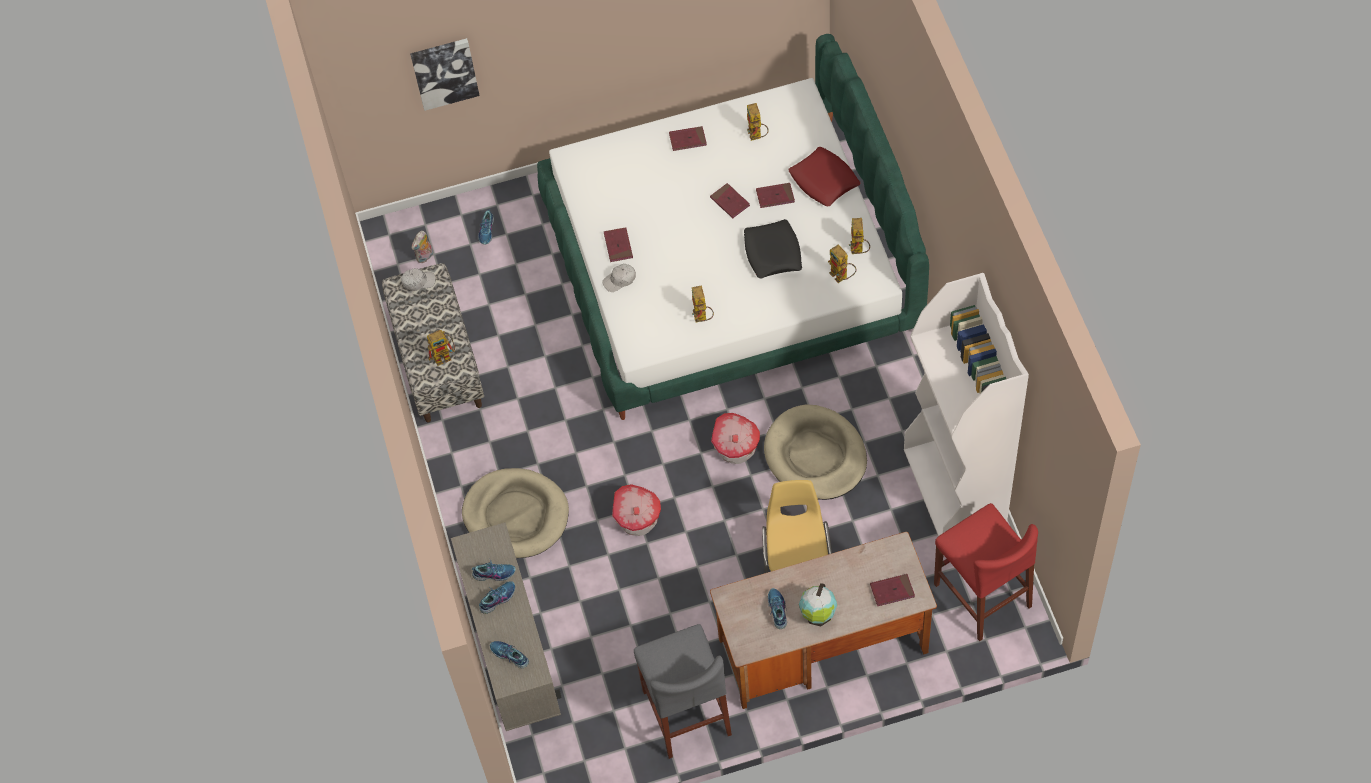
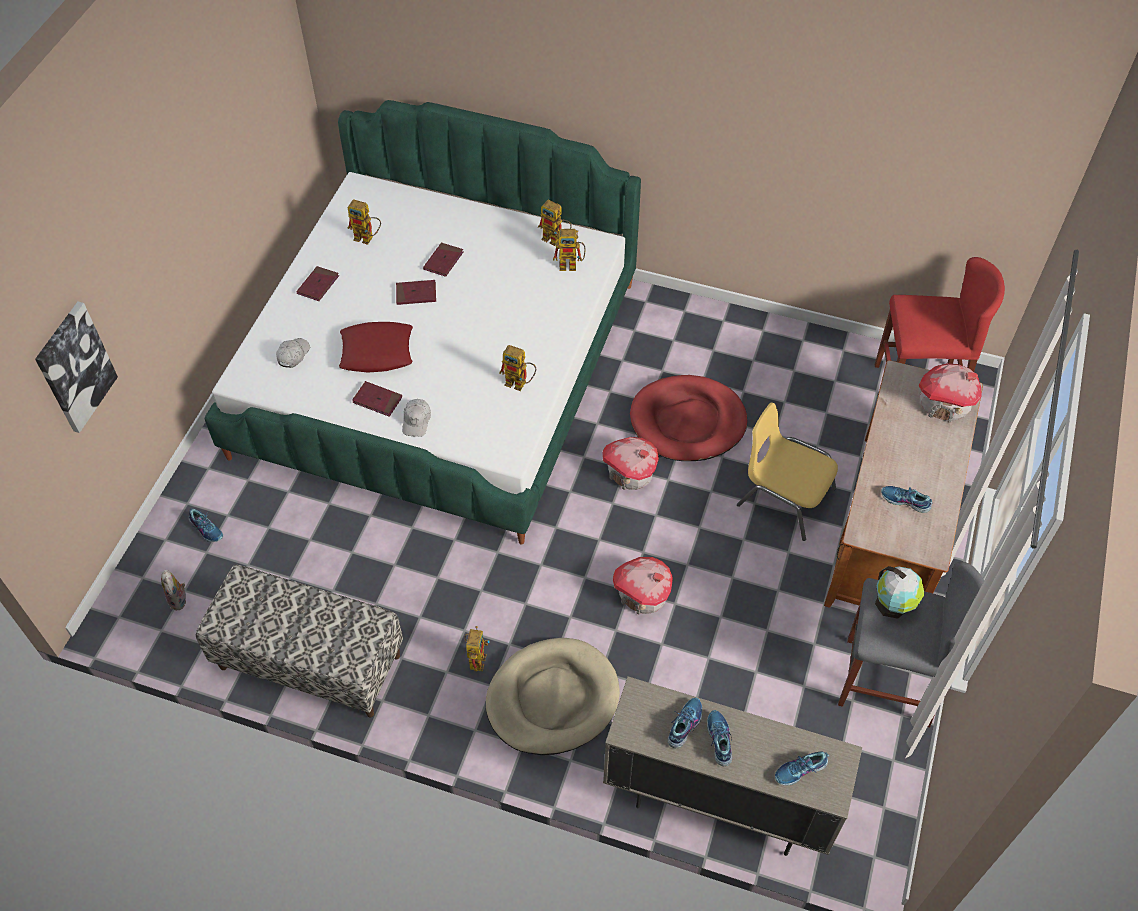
camera: 60 degrees left, 5 degrees down
white cap [401,268,436,291] -> white cap moved to [276,338,310,368]
toy robot [427,330,455,366] -> toy robot moved to [465,626,490,671]
black pillow [744,219,802,279] -> none
beige dog bed [764,405,867,500] -> red dog bed [630,375,747,461]
red pillow [788,147,861,207] -> red pillow moved to [339,322,413,373]
globe [799,583,837,627] -> globe moved to [875,566,924,619]
red book [870,574,915,606] -> toy house [919,363,982,423]
white bookcase [904,273,1029,536] -> none

